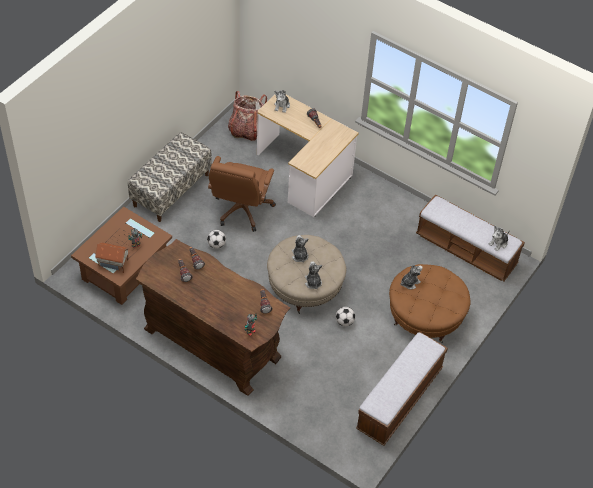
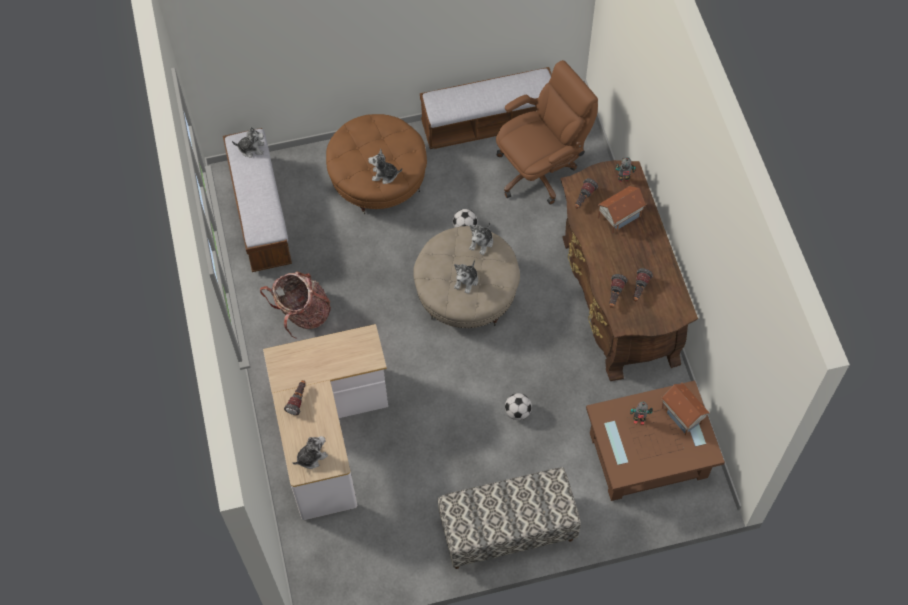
camera: 135 degrees left, 10 degrees up
brown office chair [208,156,276,232] -> brown office chair moved to [496,60,598,204]
backpack [228,91,267,141] -> backpack moved to [260,271,331,339]
none -> toy house [598,186,646,233]

